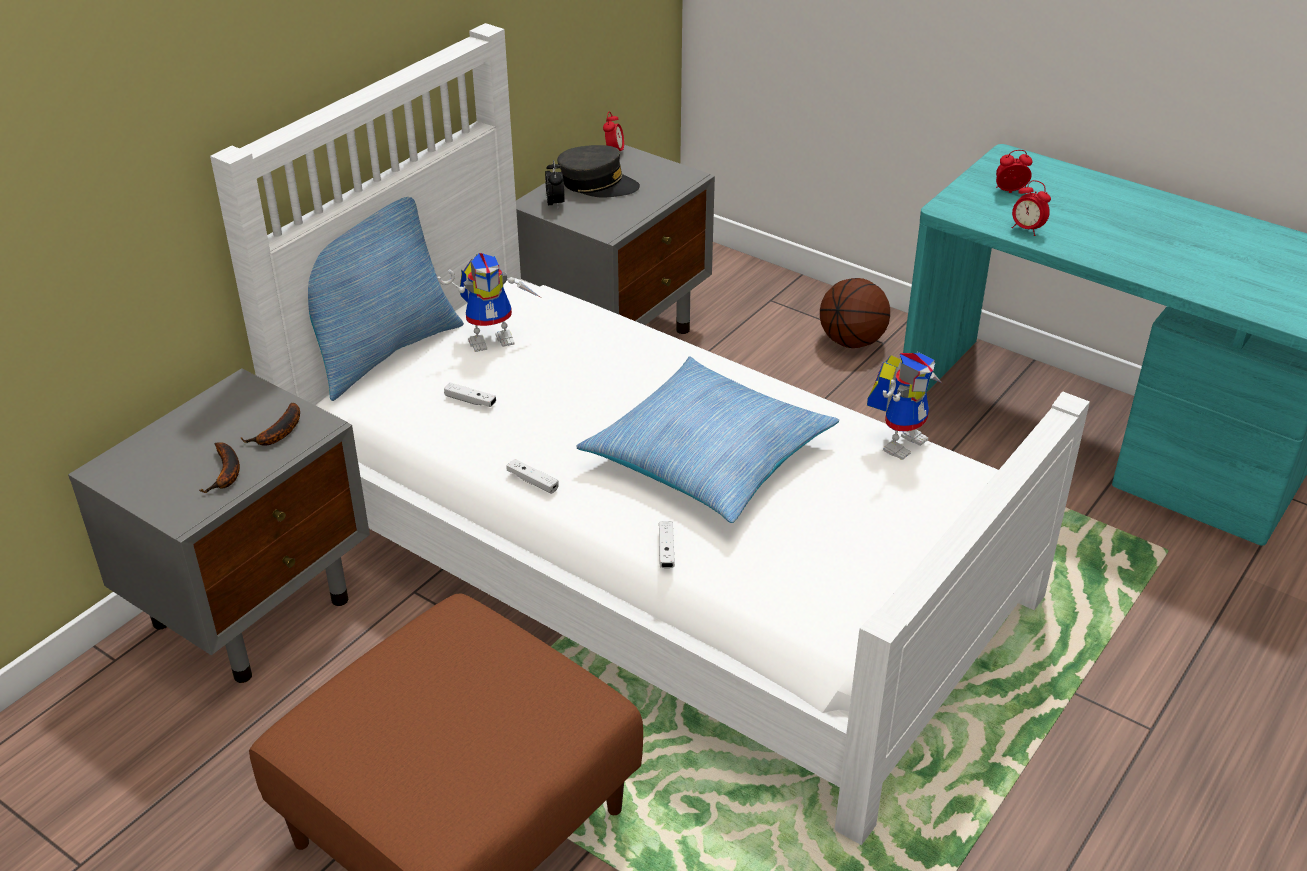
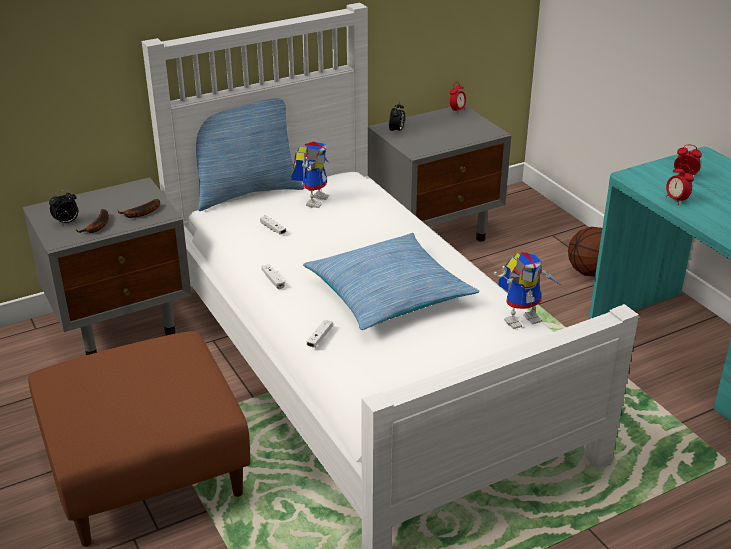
camera: 25 degrees right, 5 degrees down
toy robot [437,253,541,352] -> toy robot turned 75 degrees counterclockwise [291,142,329,208]
grey cap [557,145,640,197] -> none
none -> alarm clock [49,190,78,225]

